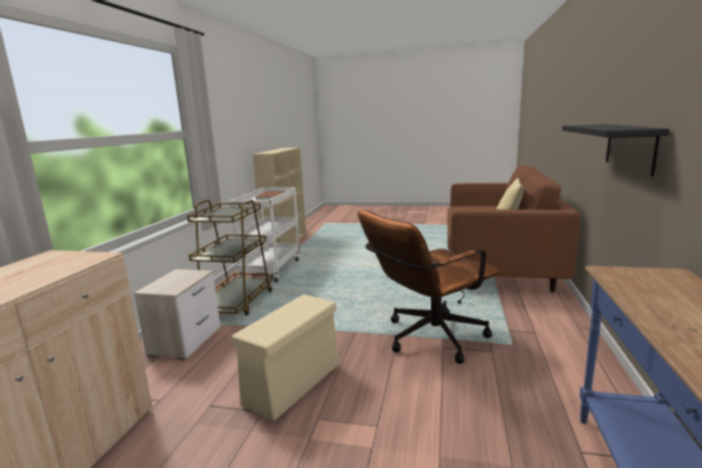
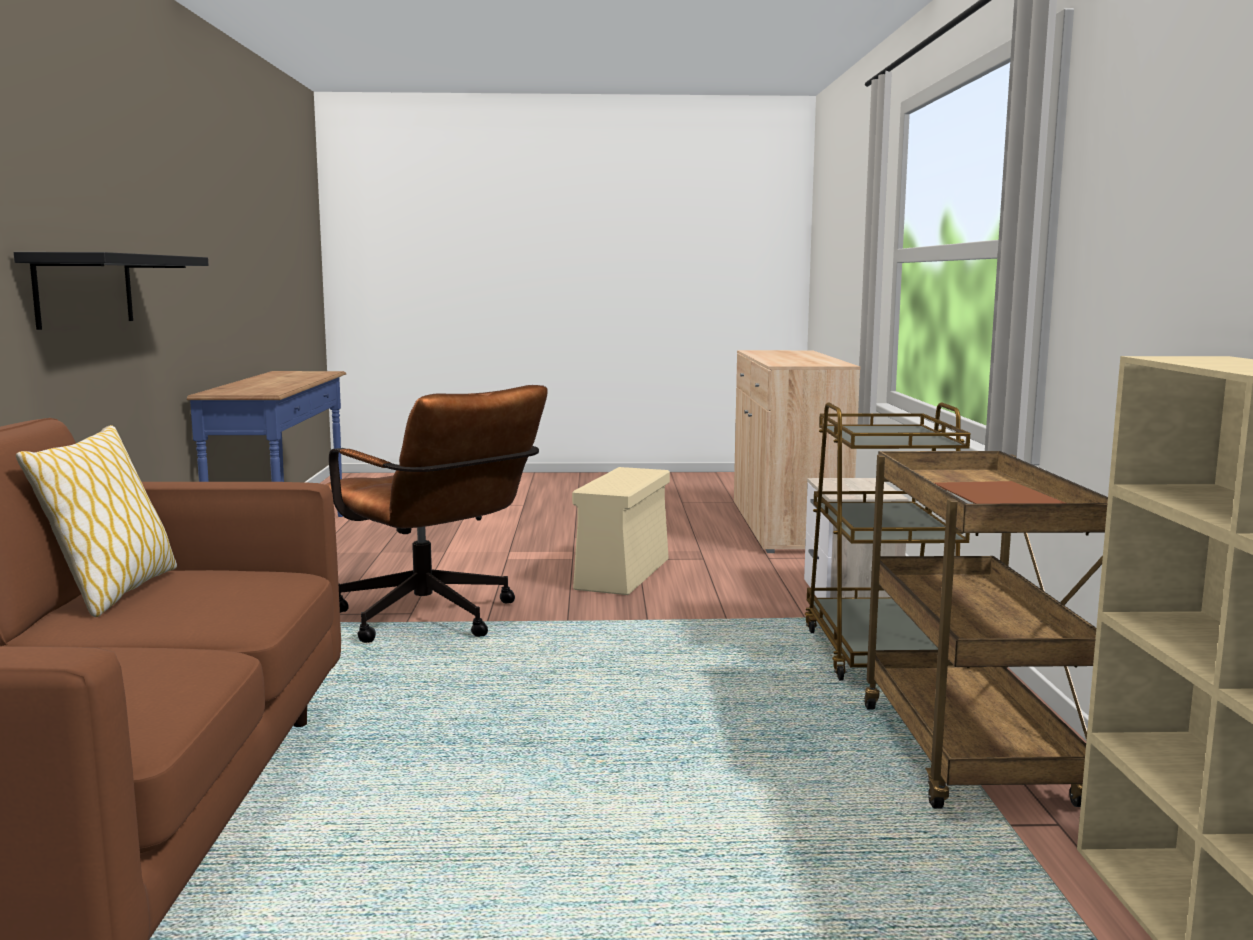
camera: 165 degrees right, 5 degrees down
white cart [230,187,300,282] -> brown cart [864,451,1108,808]
brown office chair [358,210,500,364] -> brown office chair turned 90 degrees clockwise [325,385,548,643]

